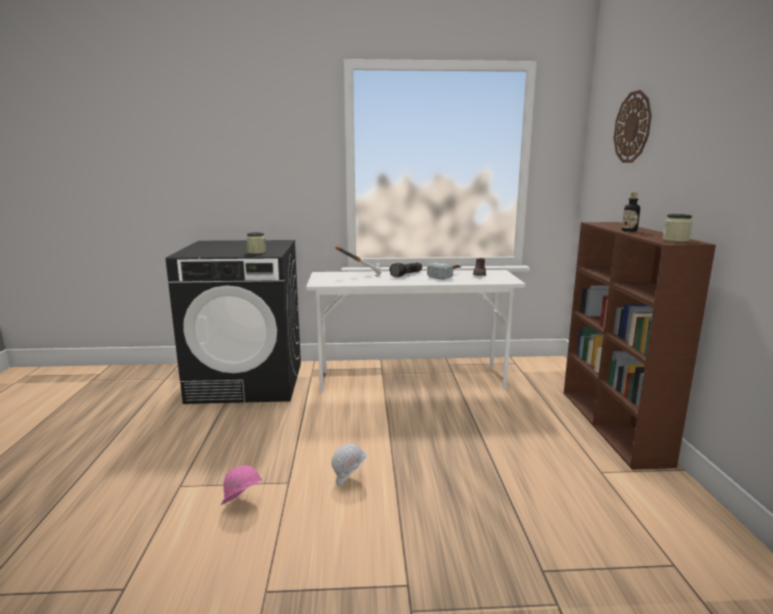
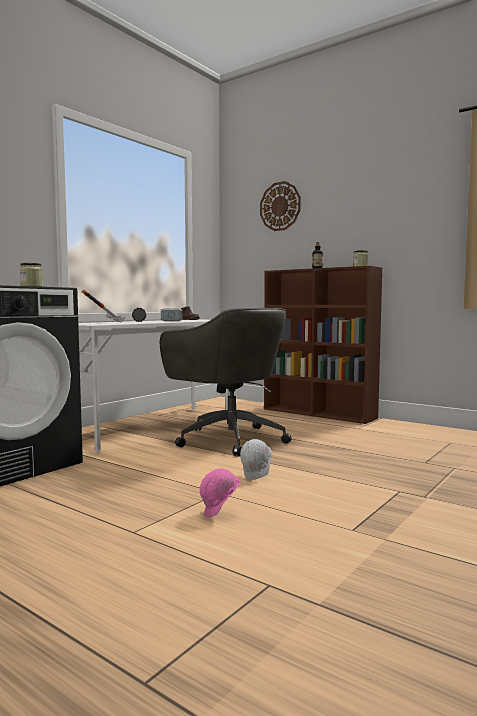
camera: 50 degrees left, 10 degrees down
none -> grey office chair [160,308,292,456]

